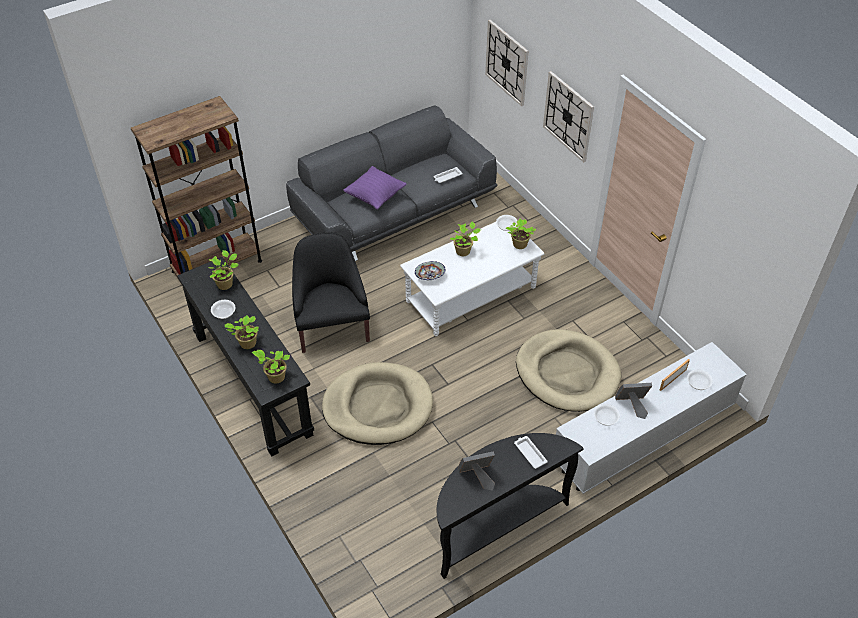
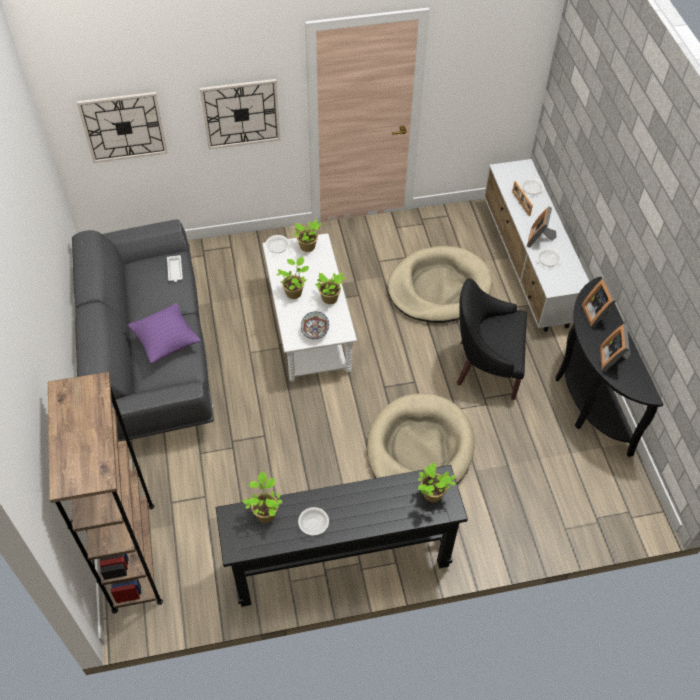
camera: 70 degrees left, 5 degrees up
potted plant [225,315,259,349] -> potted plant moved to [315,272,346,304]
black armchair [292,232,370,353] -> black armchair moved to [457,278,527,400]
white tray [514,436,548,469] -> picture frame [582,278,616,327]

